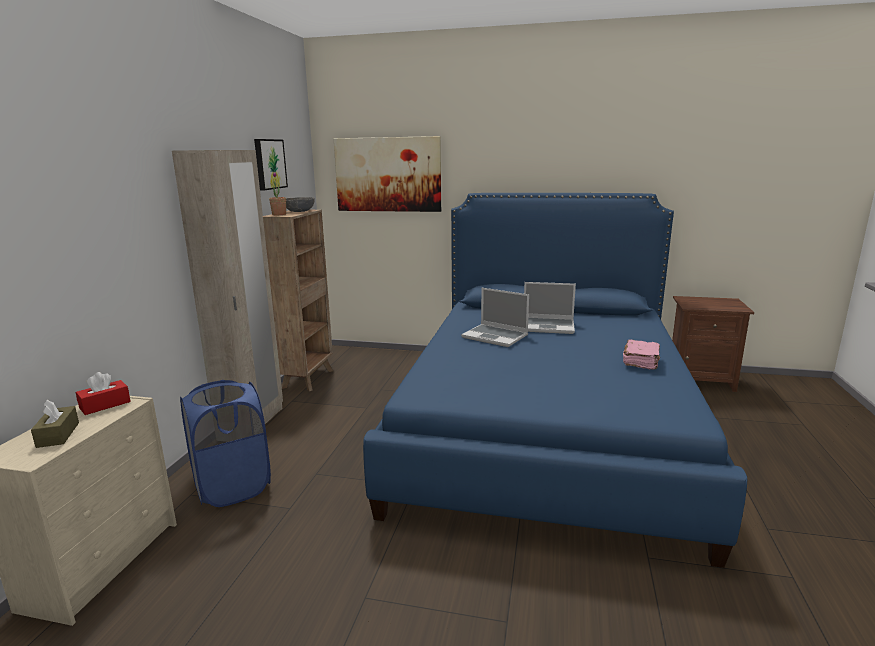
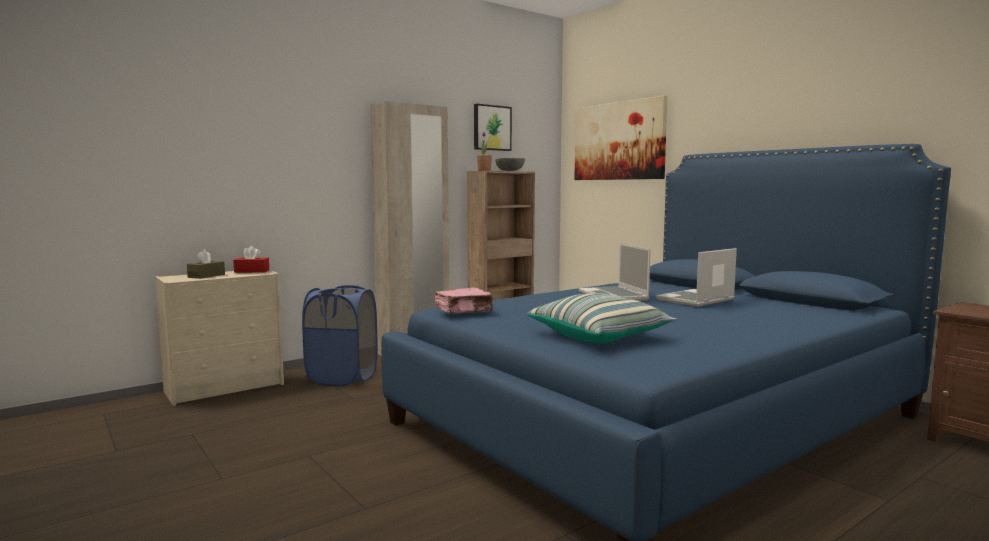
camera: 40 degrees right, 10 degrees down
laptop [524,282,576,334] -> laptop turned 90 degrees clockwise [656,248,737,307]
pink book [623,339,660,370] -> pink book moved to [435,287,493,314]
none -> pillow [527,293,677,343]

